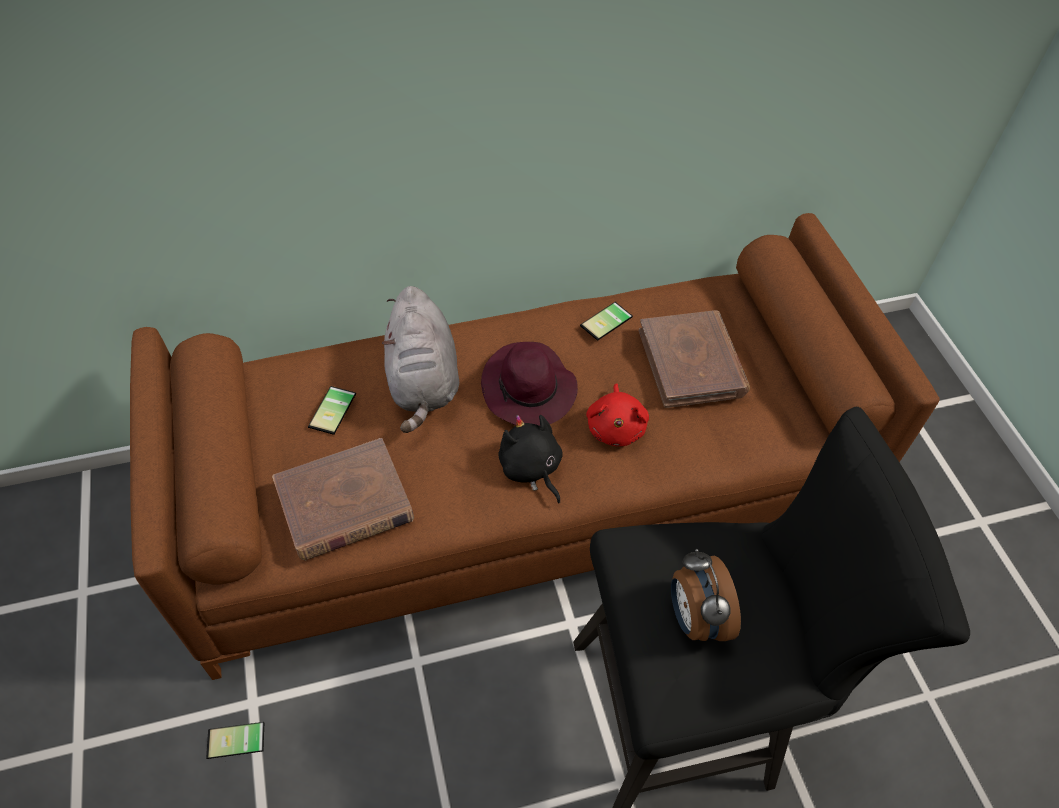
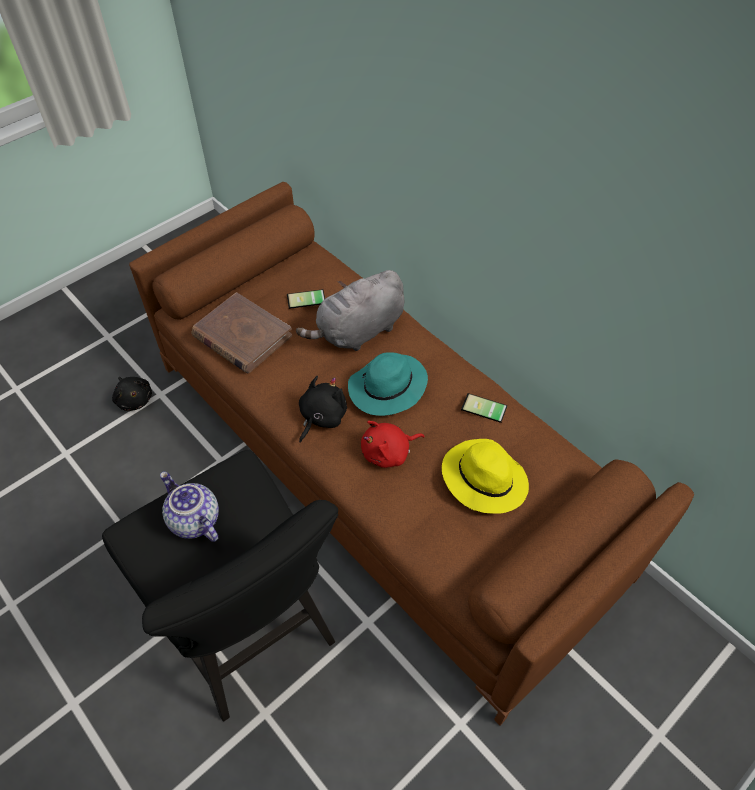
camera: 65 degrees right, 0 degrees up
phone [206,722,264,759] -> black plush toy [112,377,152,411]
purple hat [481,342,578,426] -> turquoise hat [348,352,428,416]
brown book [639,310,750,408] -> yellow hat [442,439,529,514]
alarm clock [671,549,741,641] -> teapot [160,471,219,542]

